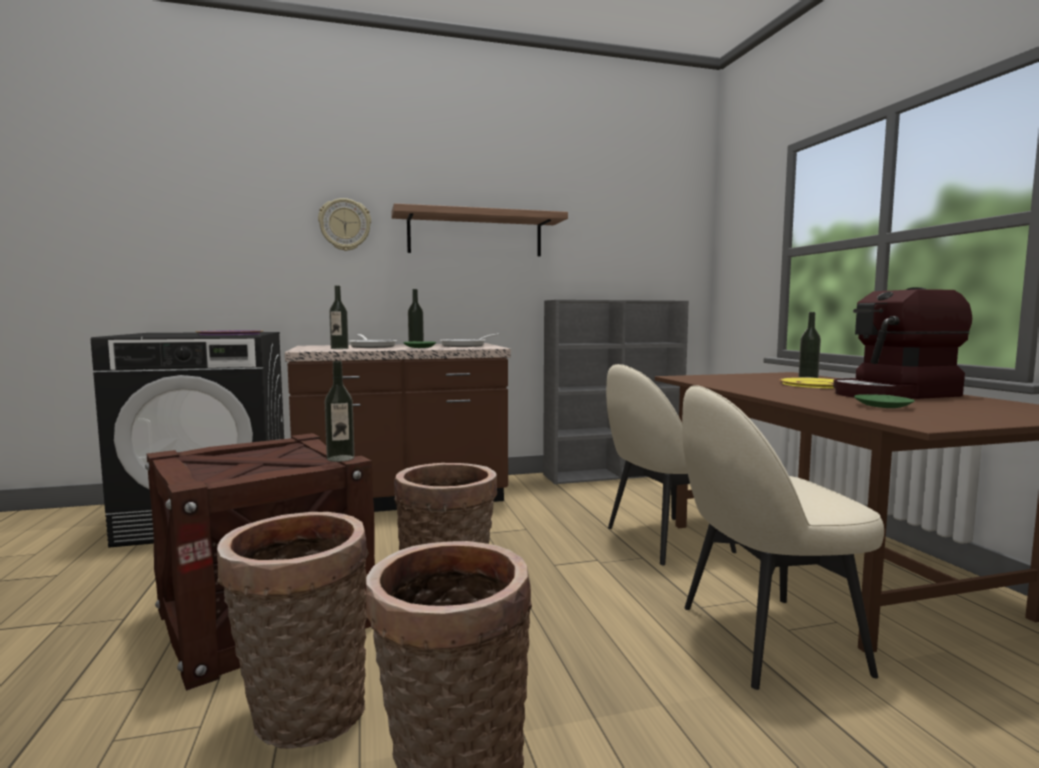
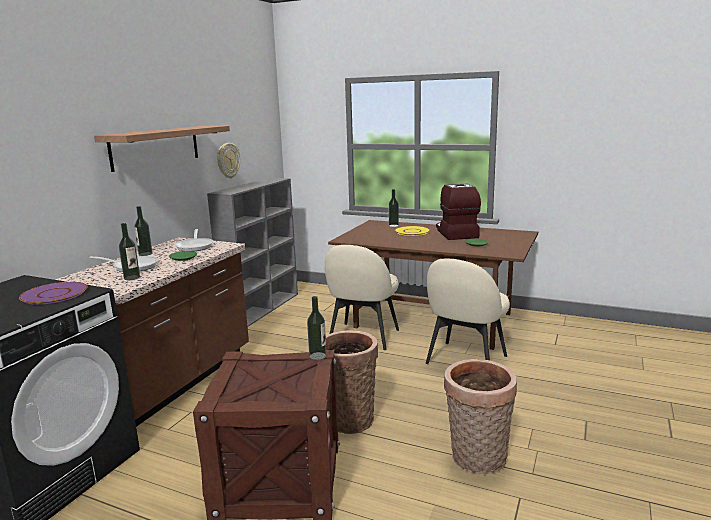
camera: 50 degrees left, 10 degrees up
basket [217,512,369,749] -> none
wall clock [318,198,371,251] -> wall clock moved to [217,143,240,179]
coffee machine [833,287,972,399] -> coffee machine turned 150 degrees clockwise [436,184,481,240]

